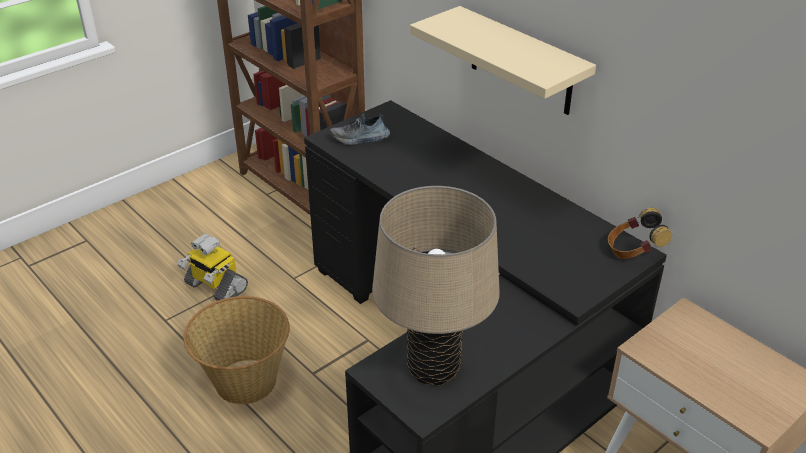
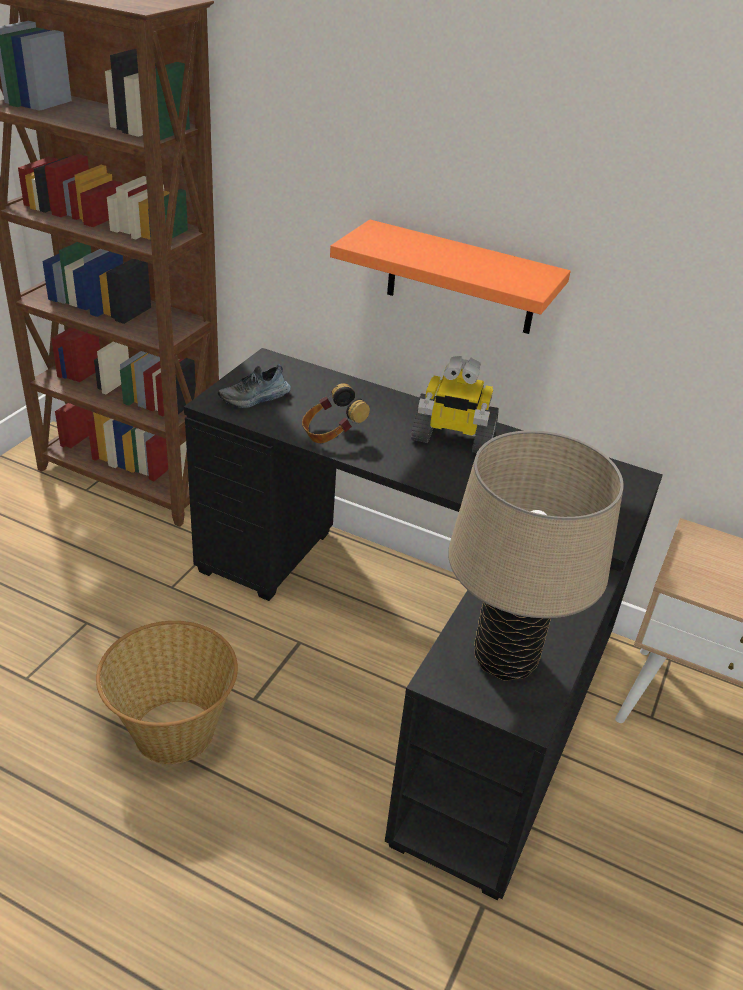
camera: 25 degrees left, 0 degrees up
toy robot [177,234,248,301] -> toy robot moved to [411,356,499,453]
beige shelf [410,6,596,115] -> orange shelf [330,220,571,334]
headphones [608,208,672,259] -> headphones moved to [302,383,370,443]

